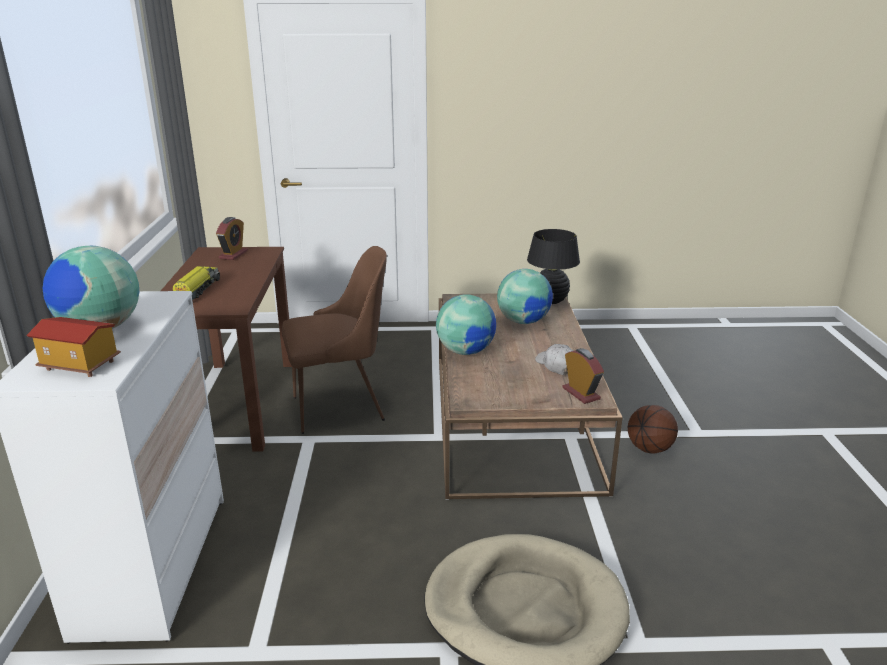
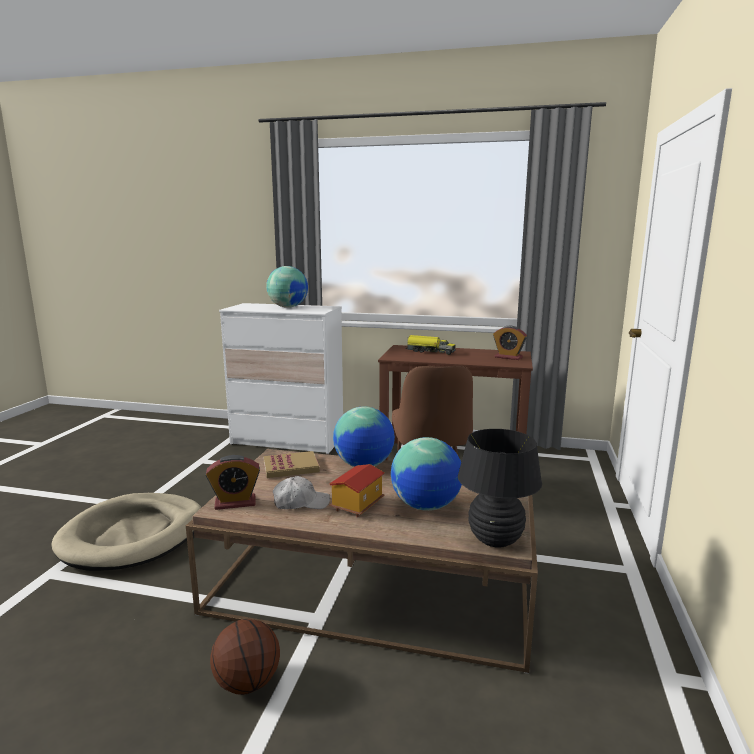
camera: 105 degrees right, 10 degrees down
toy house [26,317,121,377] -> toy house moved to [329,464,384,518]
none -> book [263,451,320,478]

